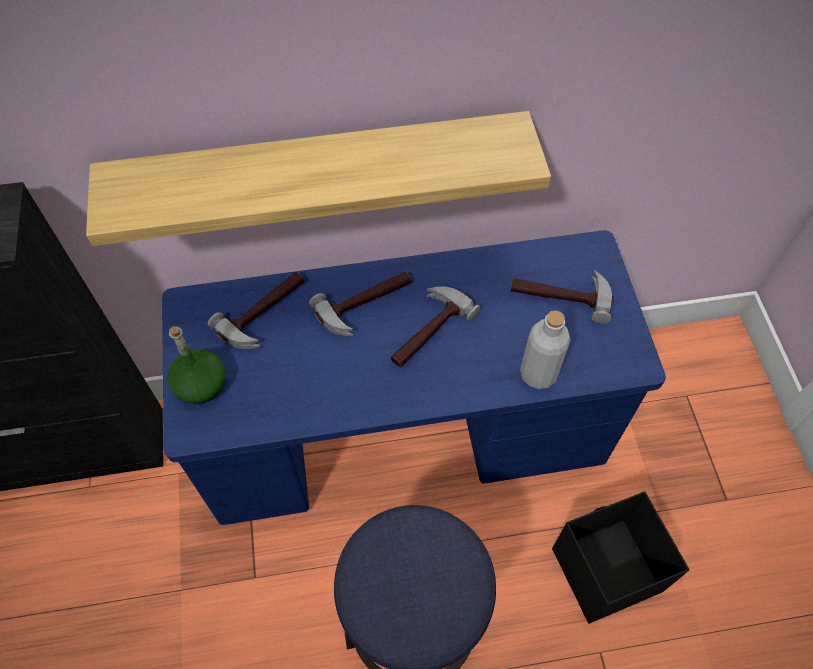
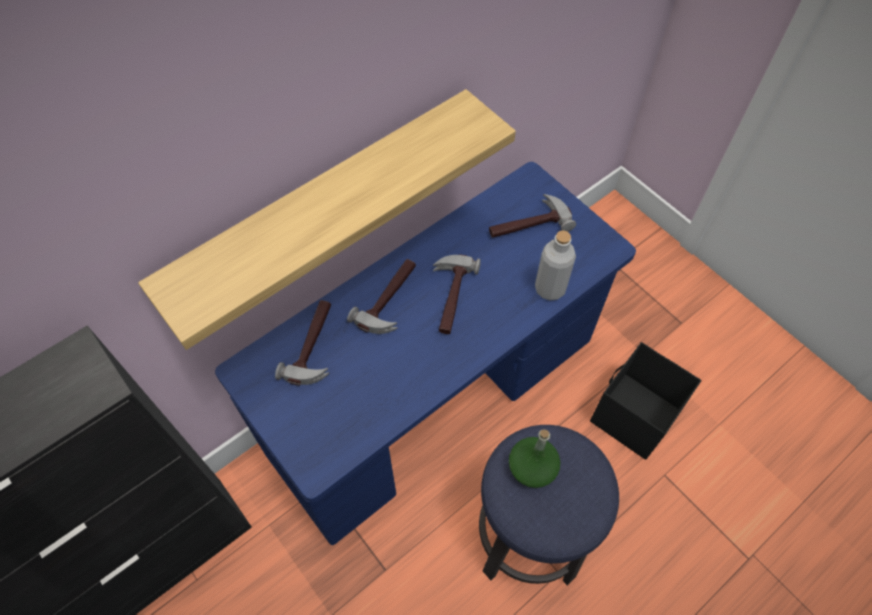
camera: 30 degrees left, 0 degrees up
green bottle [167,326,225,404] -> green bottle moved to [509,429,560,488]

